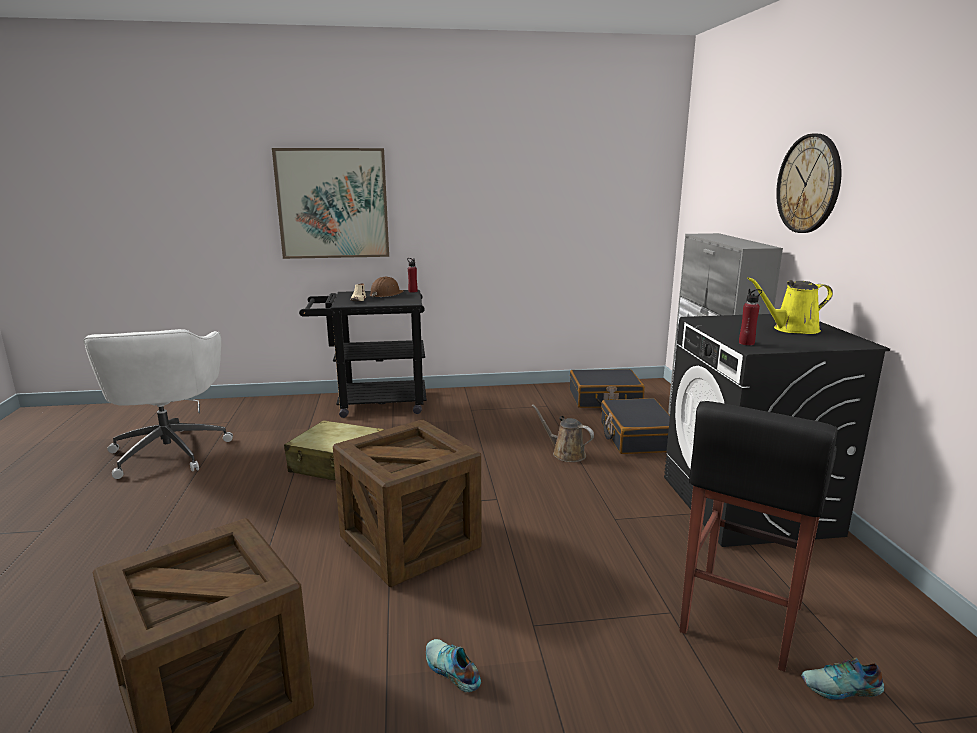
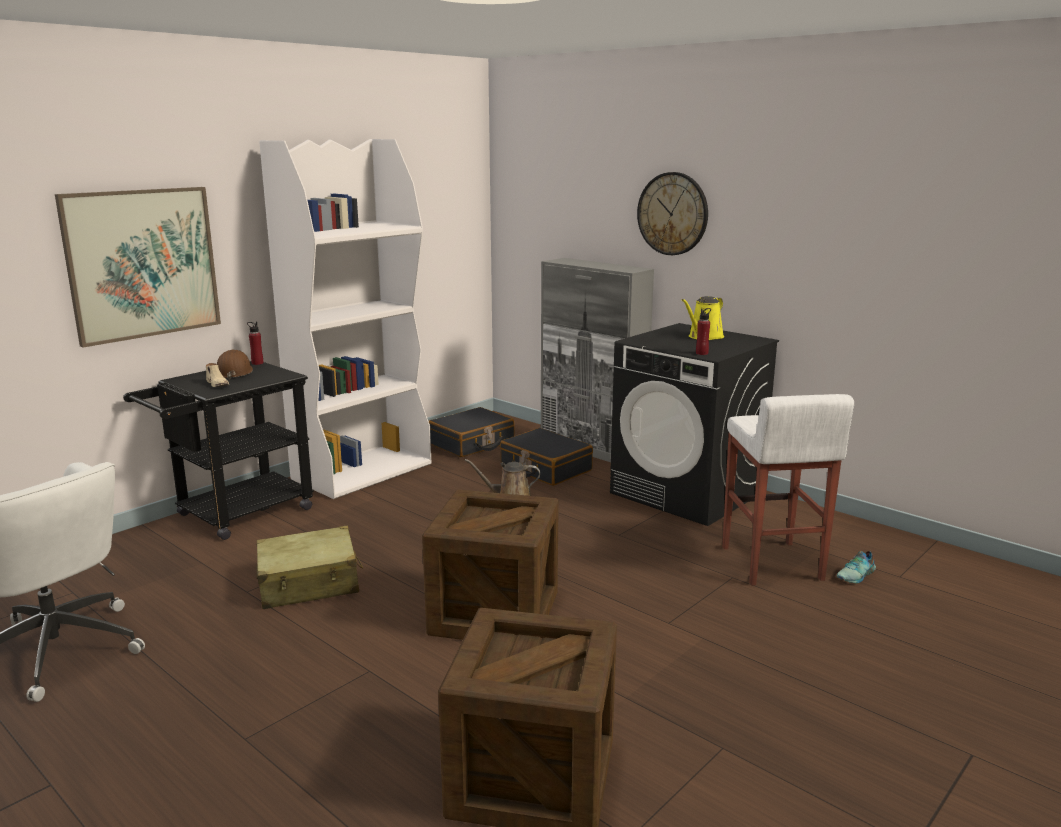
camera: 40 degrees left, 0 degrees up
shoe [426,639,481,692] -> none
black stool [679,401,837,672] -> white stool [722,394,854,586]
none -> white bookcase [259,139,431,499]

